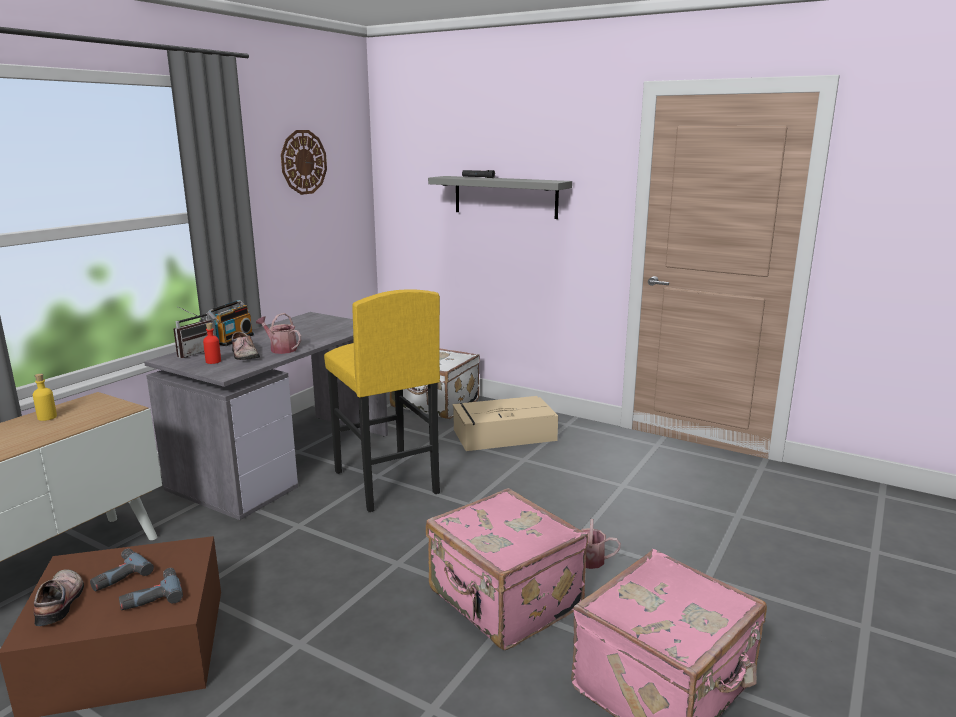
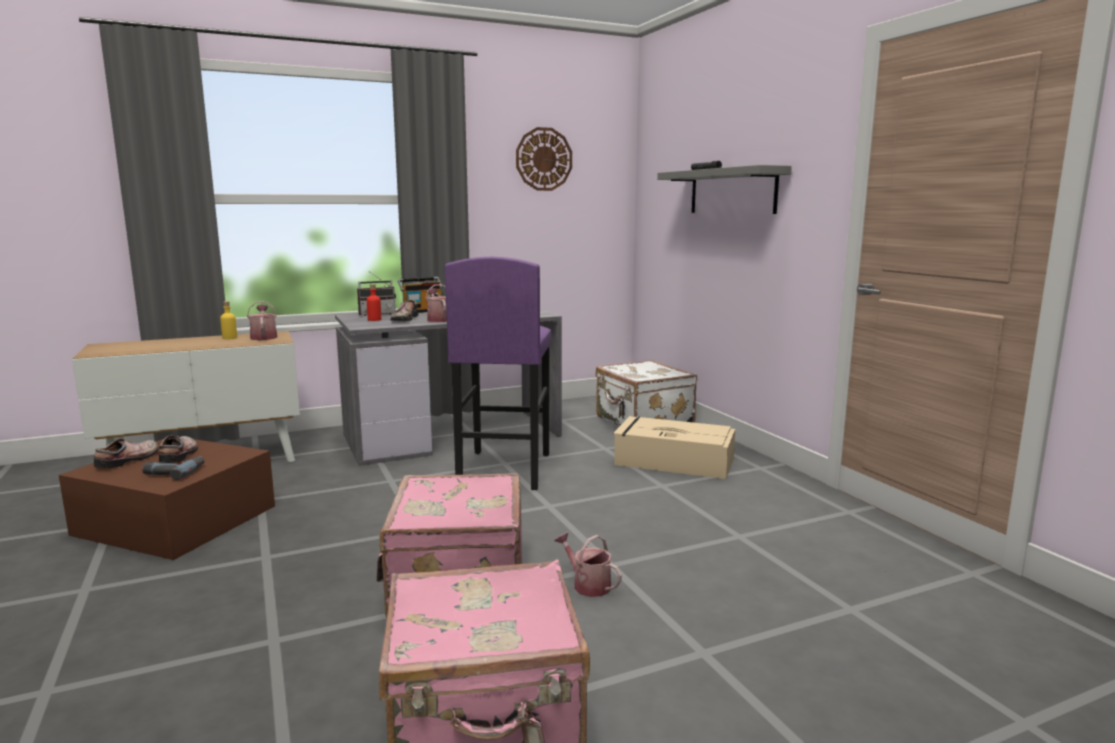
camera: 35 degrees right, 5 degrees down
power drill [90,548,154,591] -> shoe [158,435,198,463]
yellow stool [324,289,440,512] -> purple stool [445,257,551,490]
none -> watering can [247,301,277,340]

